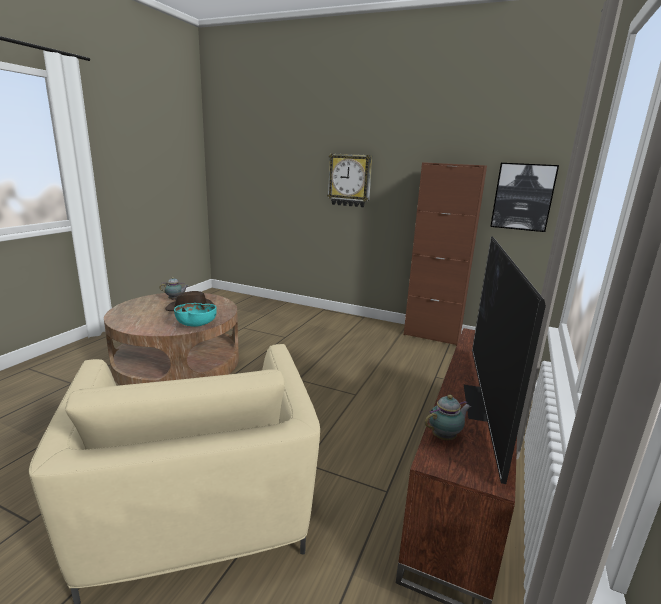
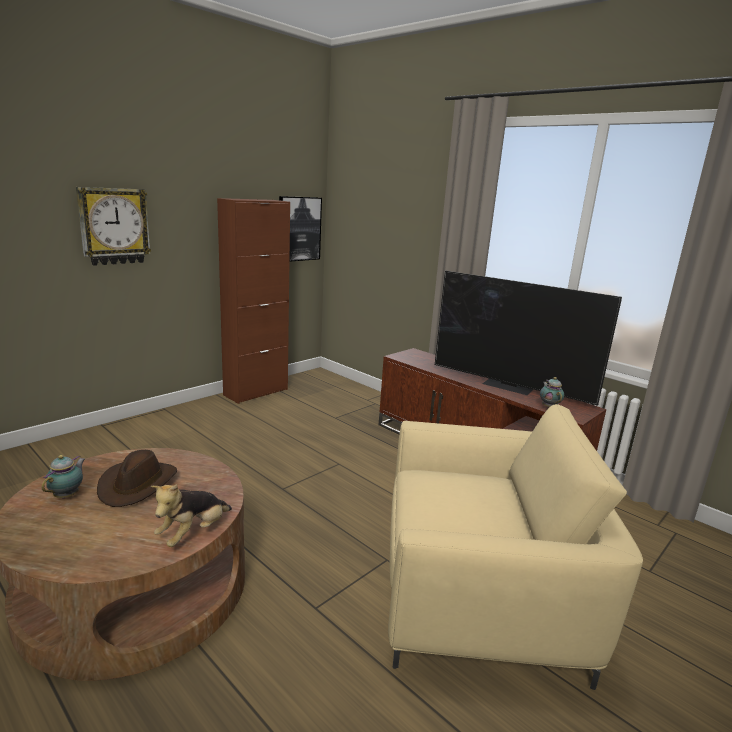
camera: 70 degrees left, 0 degrees up
turquoise bowl [174,303,217,327] -> none
none -> plush toy [151,484,232,547]

